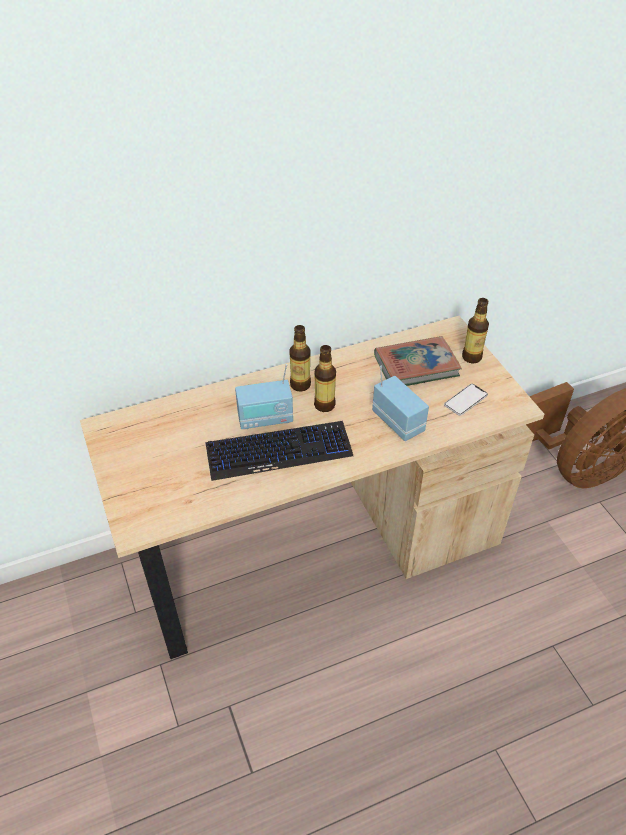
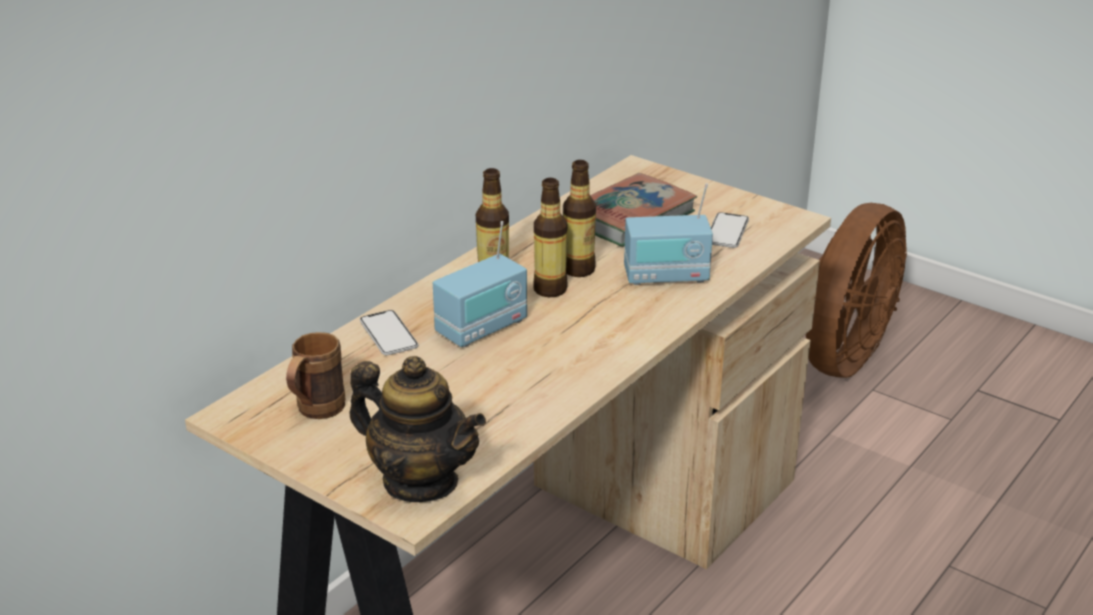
camera: 30 degrees left, 15 degrees down
keyboard [205,421,353,481] -> none
radio [372,365,429,441] -> radio turned 150 degrees clockwise [624,183,713,285]
bottle [462,298,489,363] -> bottle moved to [563,160,596,277]
none -> brown mug [286,332,346,419]
none -> teapot [350,356,486,502]
none -> phone [360,310,419,355]

